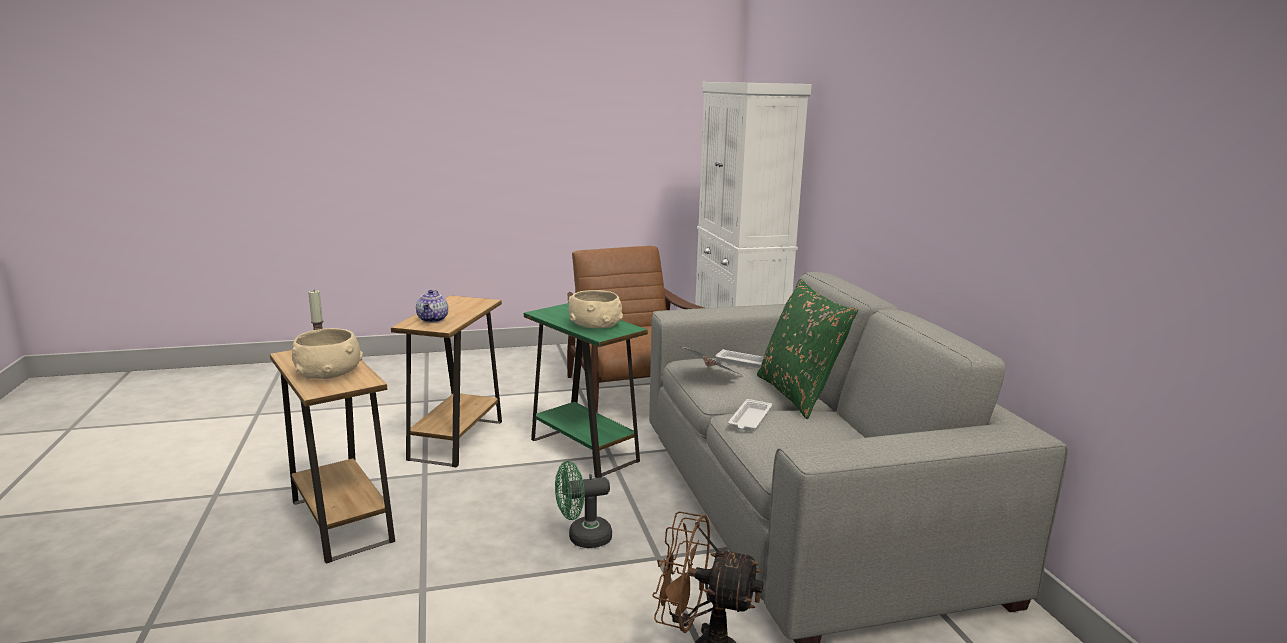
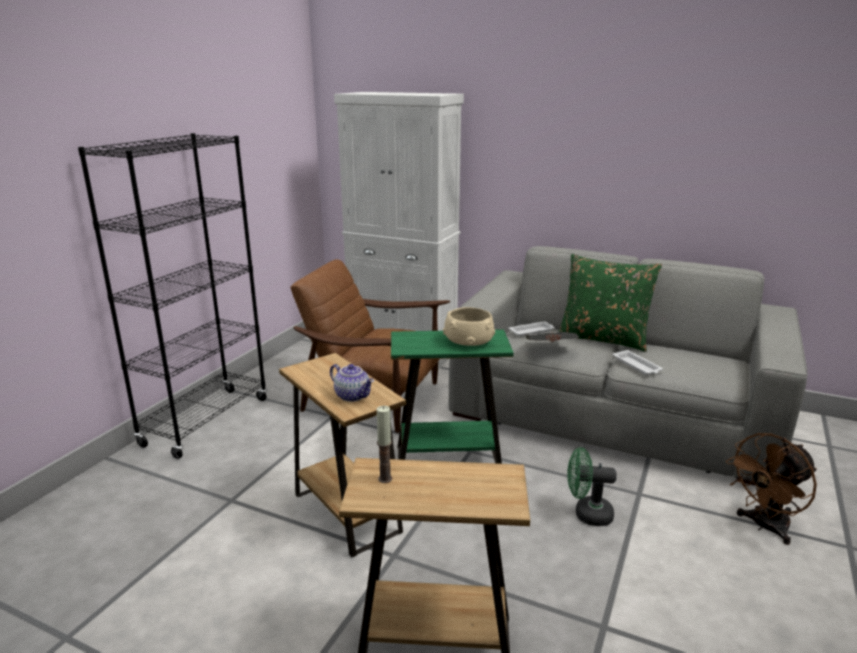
camera: 50 degrees left, 5 degrees up
beige bowl [292,328,363,379] -> none
green fan [555,461,612,548] -> green fan turned 75 degrees clockwise [567,447,617,526]
none -> black bookcase [78,133,267,459]

